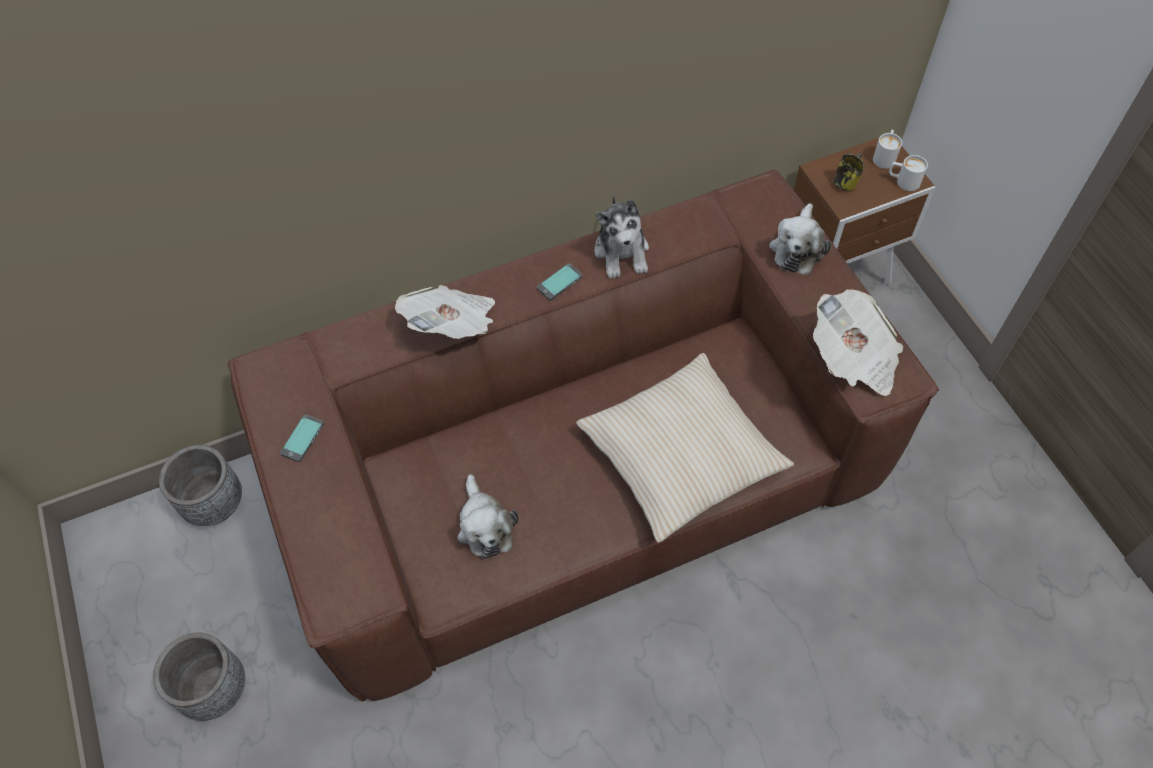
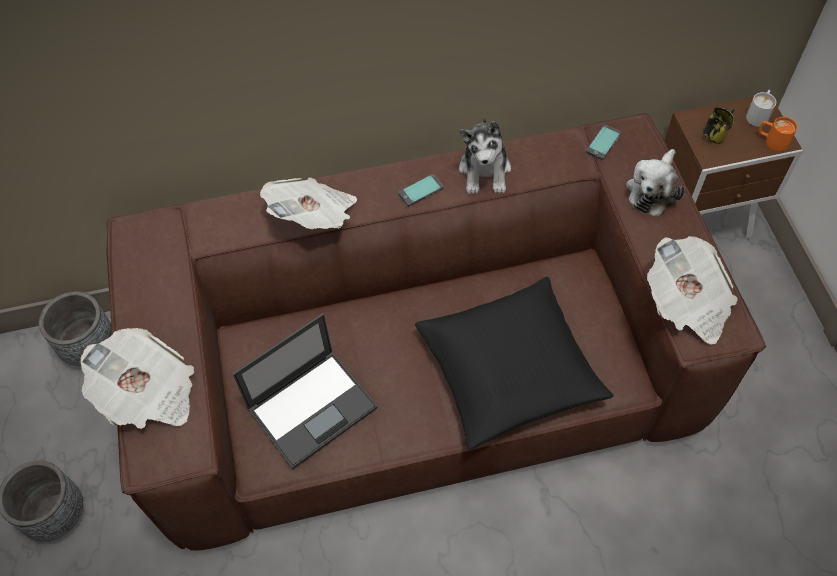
camera: 10 degrees right, 0 degrees up
phone [280,414,324,462] -> phone moved to [586,125,621,160]
plush toy [458,474,519,559] -> laptop [233,313,378,469]
beige pillow [576,353,794,543] -> black pillow [415,277,614,450]
white mug [889,155,928,191] -> orange mug [759,117,797,151]
none -> newspaper [81,328,194,429]

